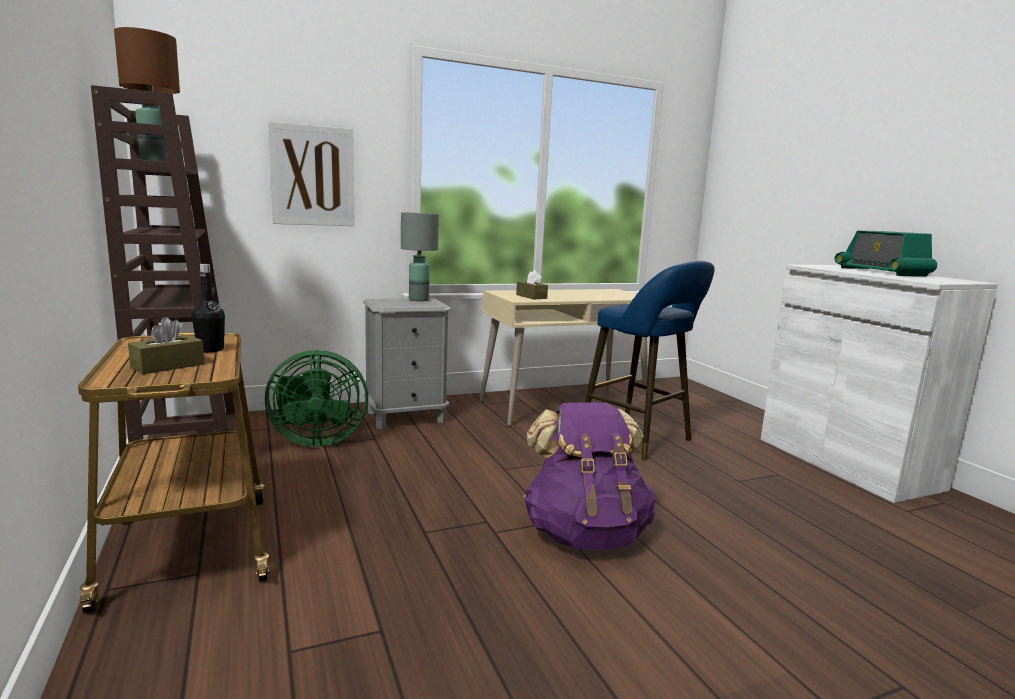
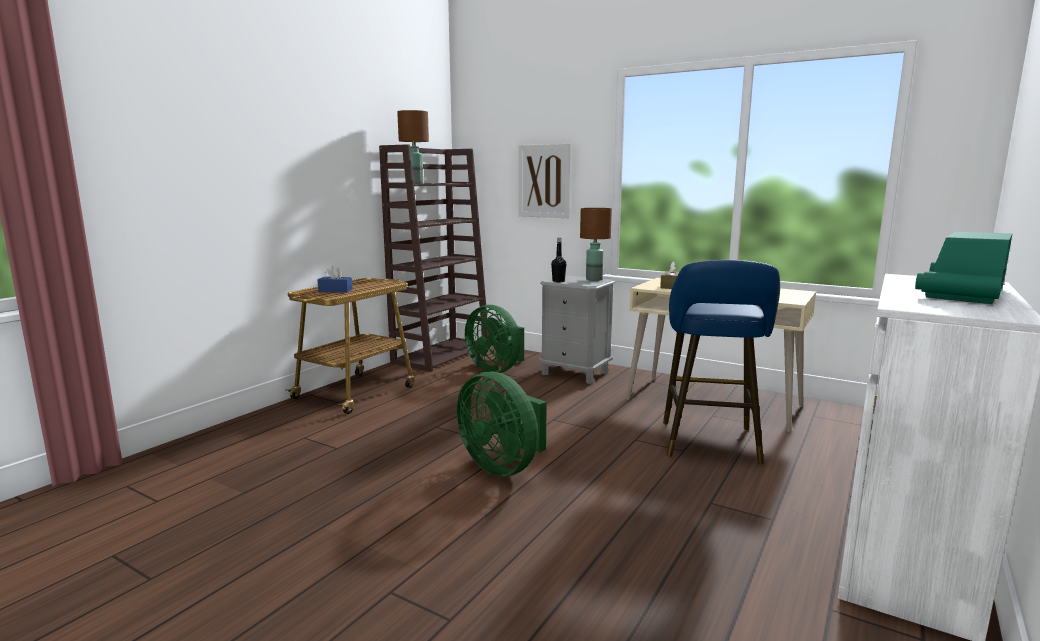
camera: 55 degrees right, 0 degrees up
brown tissue box [128,317,204,374] -> blue tissue box [317,266,353,293]
black bottle [192,264,225,352] -> black bottle moved to [551,238,566,282]
grey table lamp [401,212,439,301] -> brown table lamp [580,208,612,281]
purple backpack [523,402,656,550] -> green fan [457,371,547,477]

